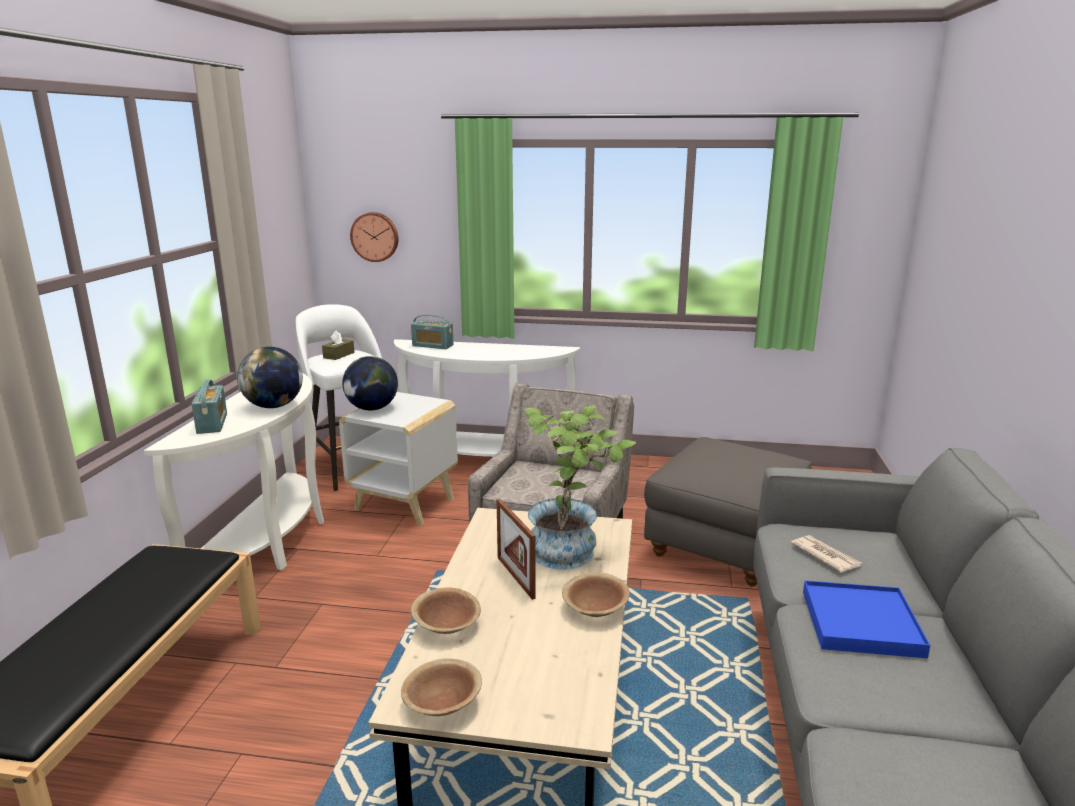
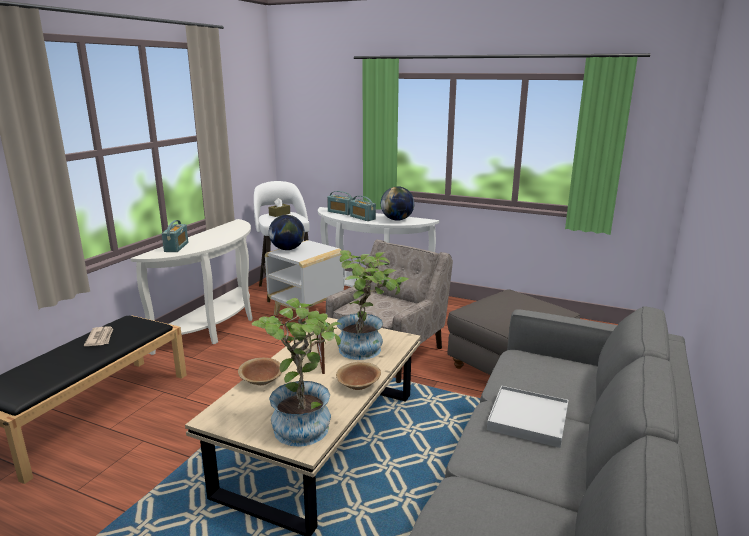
camera: 15 degrees right, 0 degrees up
globe [237,347,303,408] -> globe moved to [381,186,415,221]
wall clock [350,212,398,262] -> none
brown bowl [401,658,482,716] -> none
newspaper [791,535,862,573] -> newspaper moved to [84,326,113,346]
blue tray [803,581,930,658] -> white tray [487,386,568,448]
none -> potted plant [252,298,341,447]
none -> radio [350,196,376,221]

